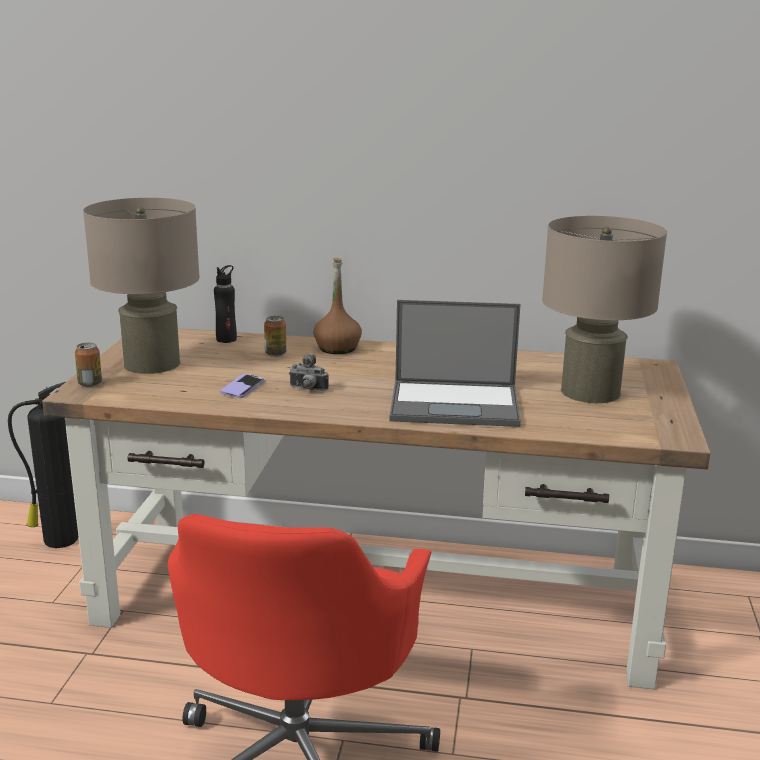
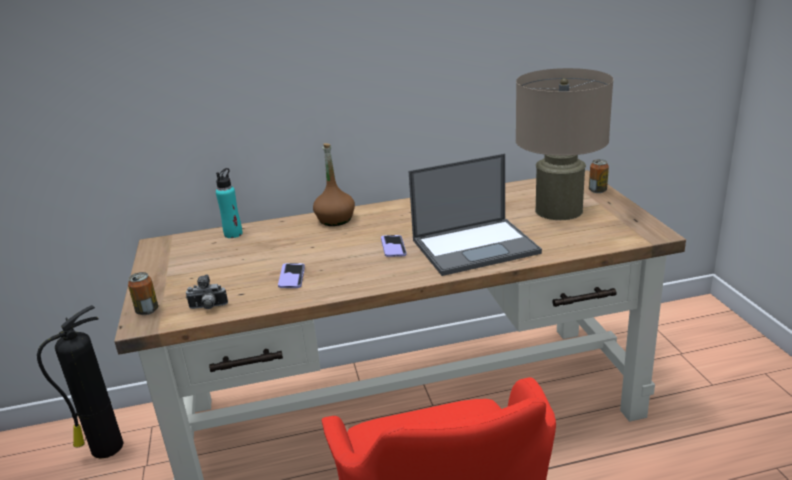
camera: 20 degrees left, 5 degrees up
beige table lamp [83,198,200,374] -> none
black bottle [214,265,237,343] -> turquoise bottle [216,168,243,238]
can [264,316,286,357] -> can moved to [589,159,609,193]
camera [289,354,329,391] -> camera moved to [186,274,228,309]
none -> phone [381,235,407,257]

